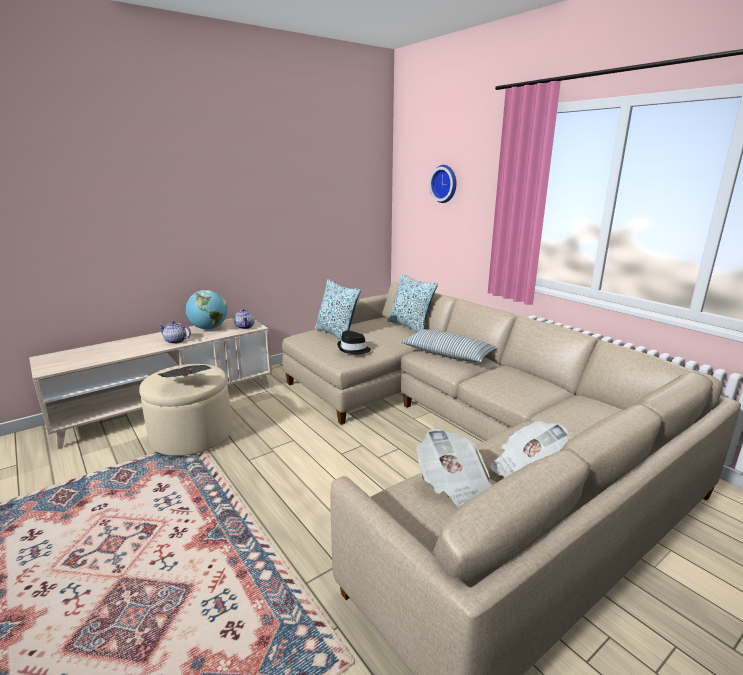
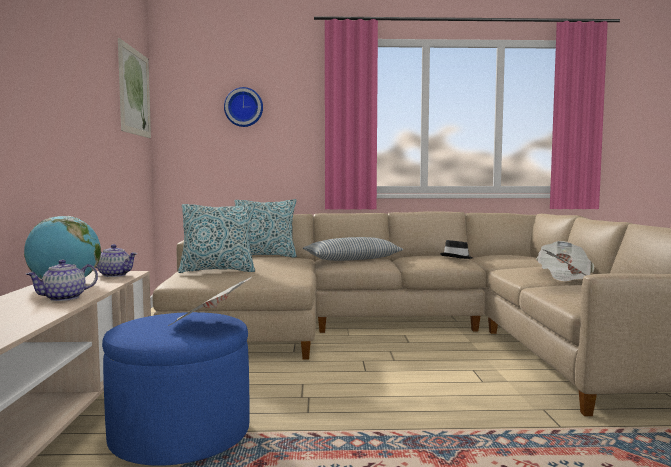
camera: 55 degrees left, 15 degrees down
beige ottoman [139,364,232,456] -> blue ottoman [102,312,250,466]
black hat [337,331,371,354] -> black hat moved to [440,240,473,259]
none -> picture [118,38,151,138]

